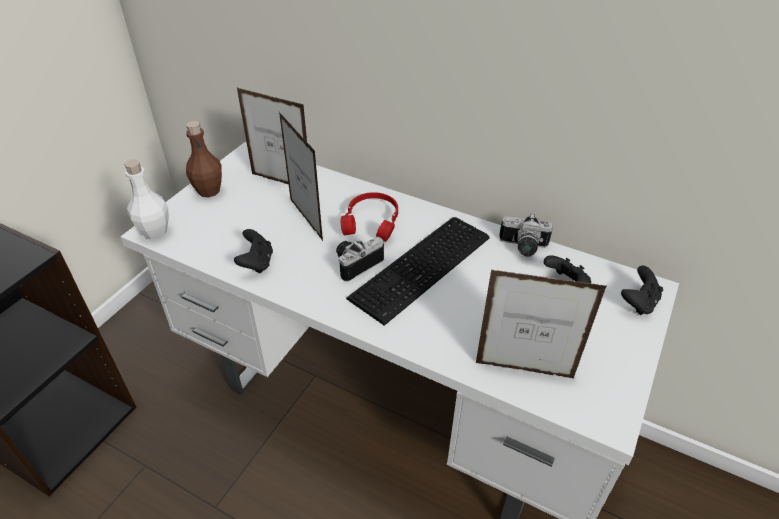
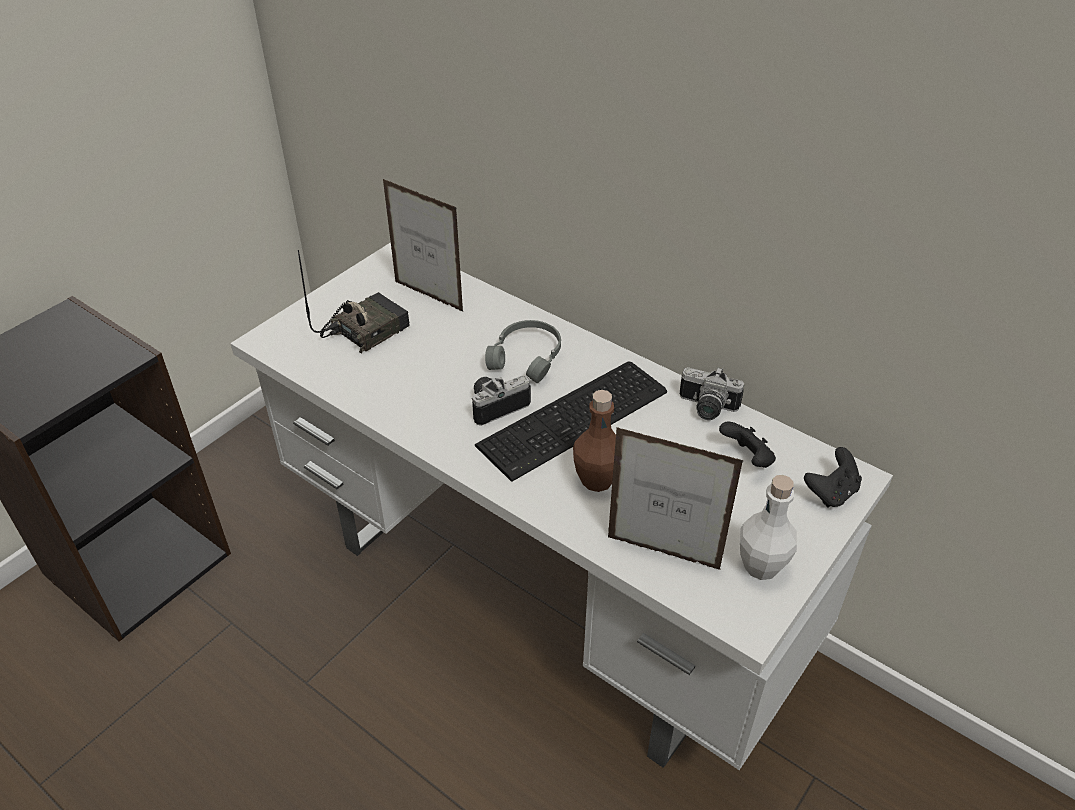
camera: 10 degrees right, 0 degrees up
white bottle [124,159,169,240] -> white bottle moved to [740,475,797,580]
brown bottle [186,121,222,197] -> brown bottle moved to [573,390,616,492]
black game controller [234,229,273,273] -> none
picture frame [279,112,323,241] -> none
red headphones [341,192,398,242] -> grey headphones [485,320,561,383]
none -> radio [298,250,410,354]

